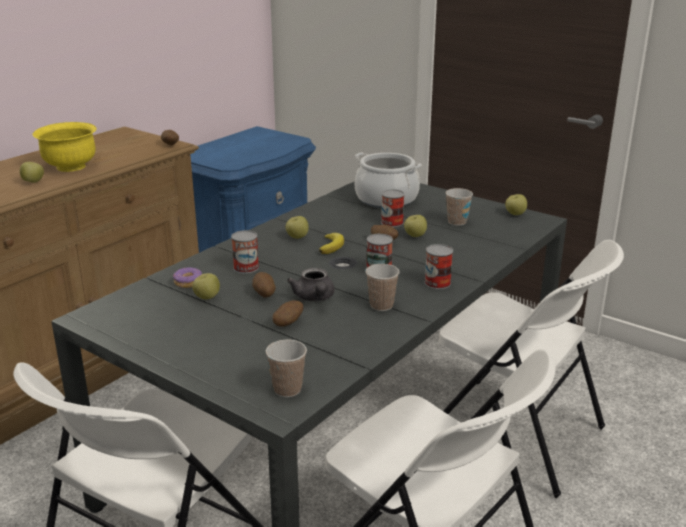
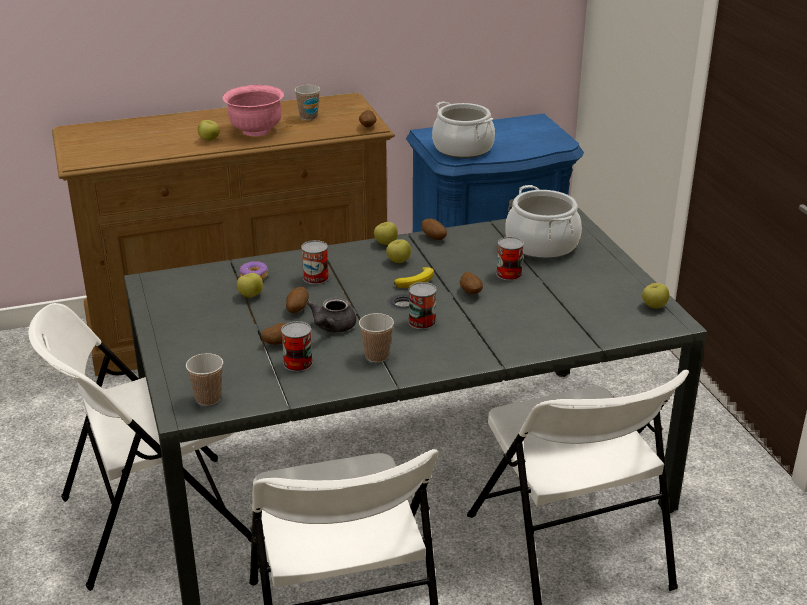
camera: 35 degrees right, 5 degrees up
yellow bowl [33,122,97,172] -> pink bowl [223,85,284,136]
apple [404,215,427,237] -> apple moved to [374,222,398,245]
can [424,244,453,289] -> can moved to [281,321,313,372]
cup [445,188,473,226] -> cup moved to [295,85,320,120]
none -> potato [421,219,447,240]
none -> cooking pot [432,101,495,159]

